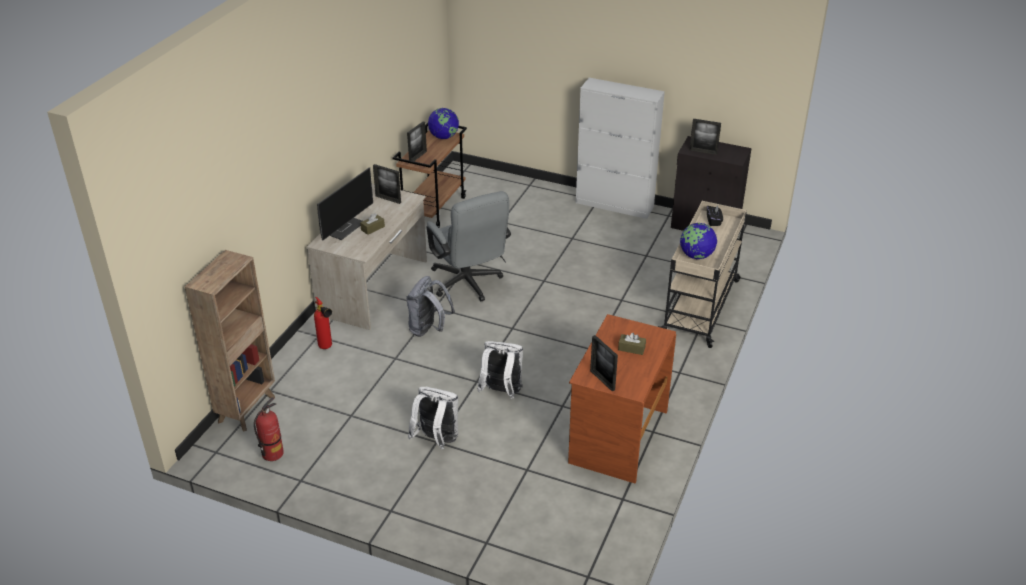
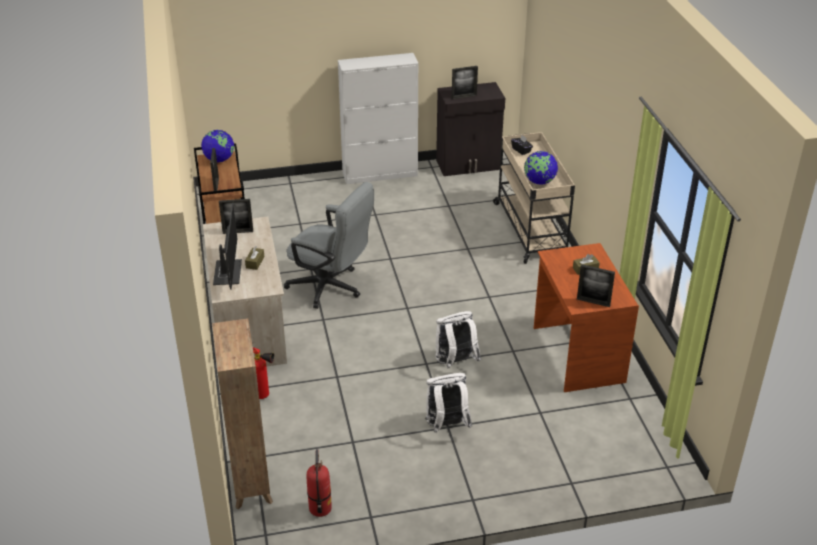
camera: 35 degrees left, 0 degrees up
grey backpack [406,276,455,337] -> none

